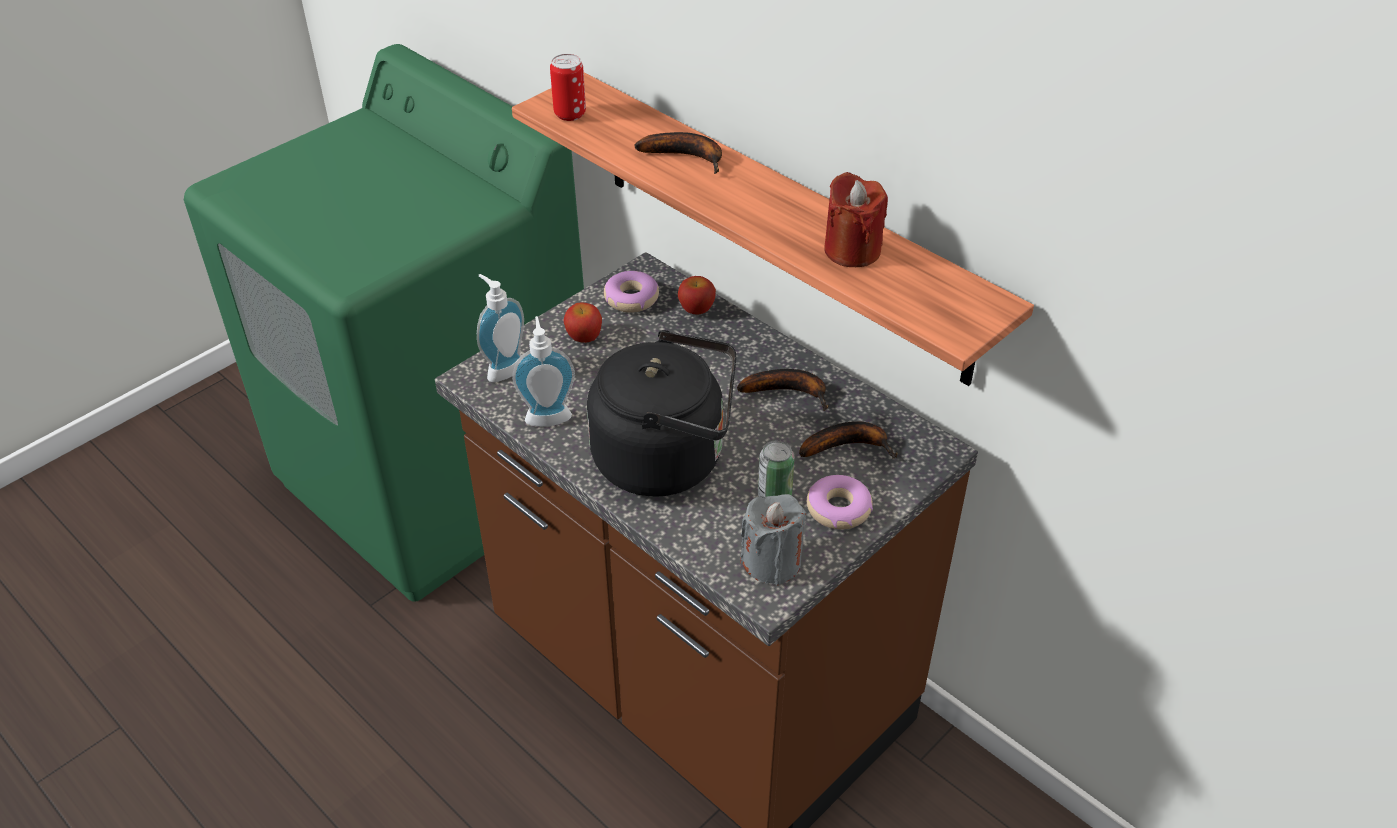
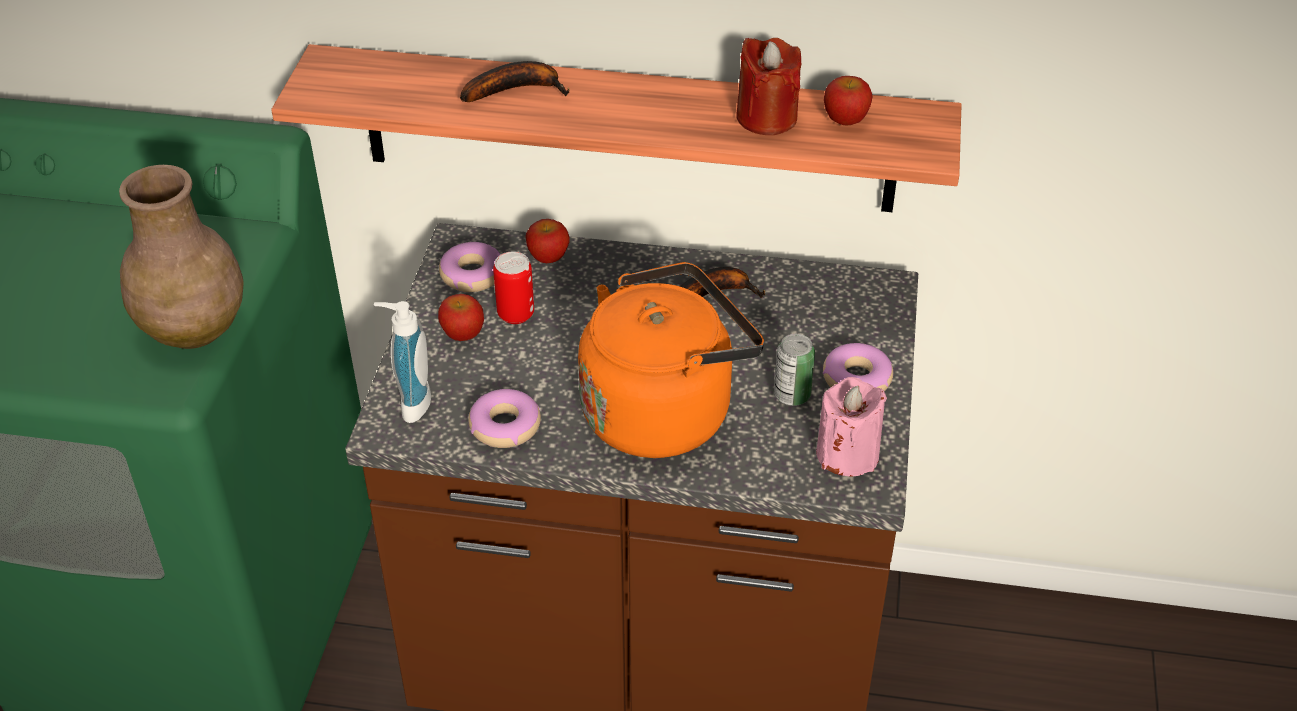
camera: 35 degrees left, 0 degrees up
soap dispenser [512,316,575,427] -> donut [468,389,541,448]
can [550,54,586,121] -> can moved to [493,251,534,324]
black kettle [587,330,736,497] -> orange kettle [578,262,764,458]
grey candle [740,494,806,585] -> pink candle [816,377,887,477]
banana [799,421,898,459] -> none
none -> brown vase [119,165,244,349]
none -> apple [824,76,872,125]

